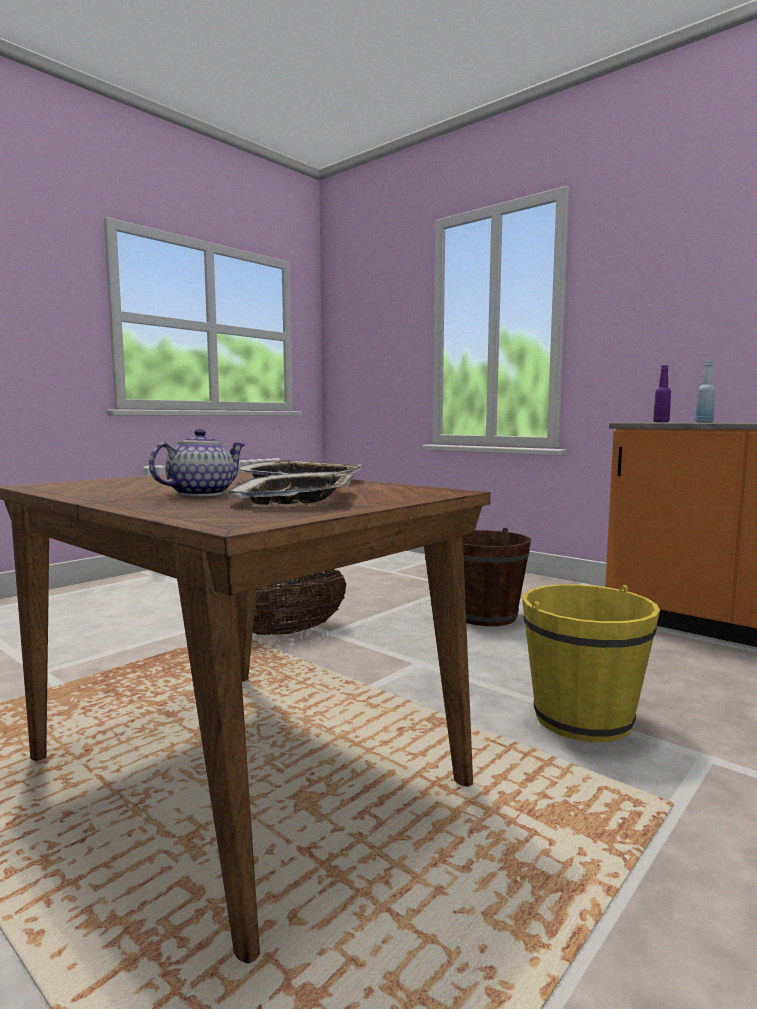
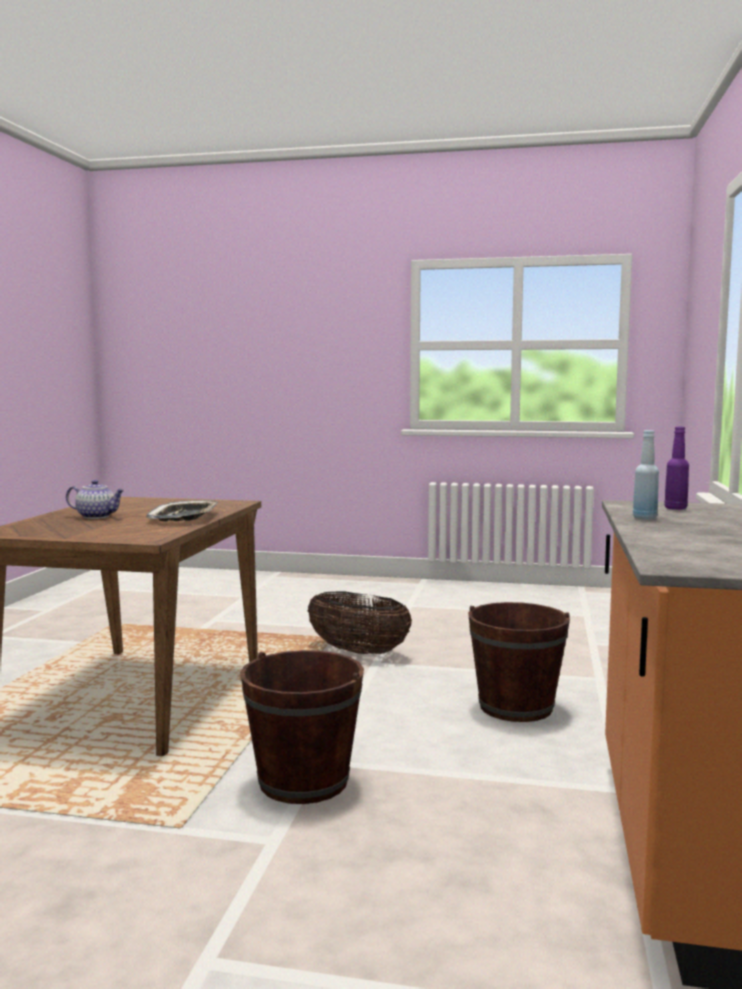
camera: 60 degrees right, 0 degrees up
tray [229,472,355,505] -> none
yellow bucket [522,584,660,742] -> brown bucket [240,650,364,804]

